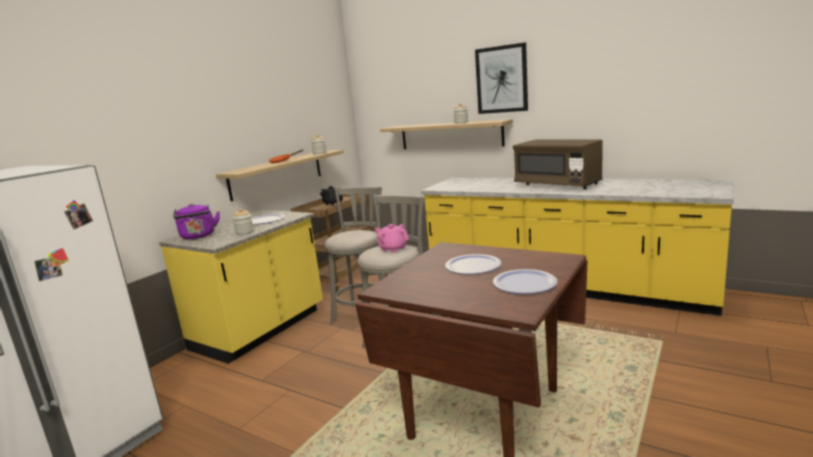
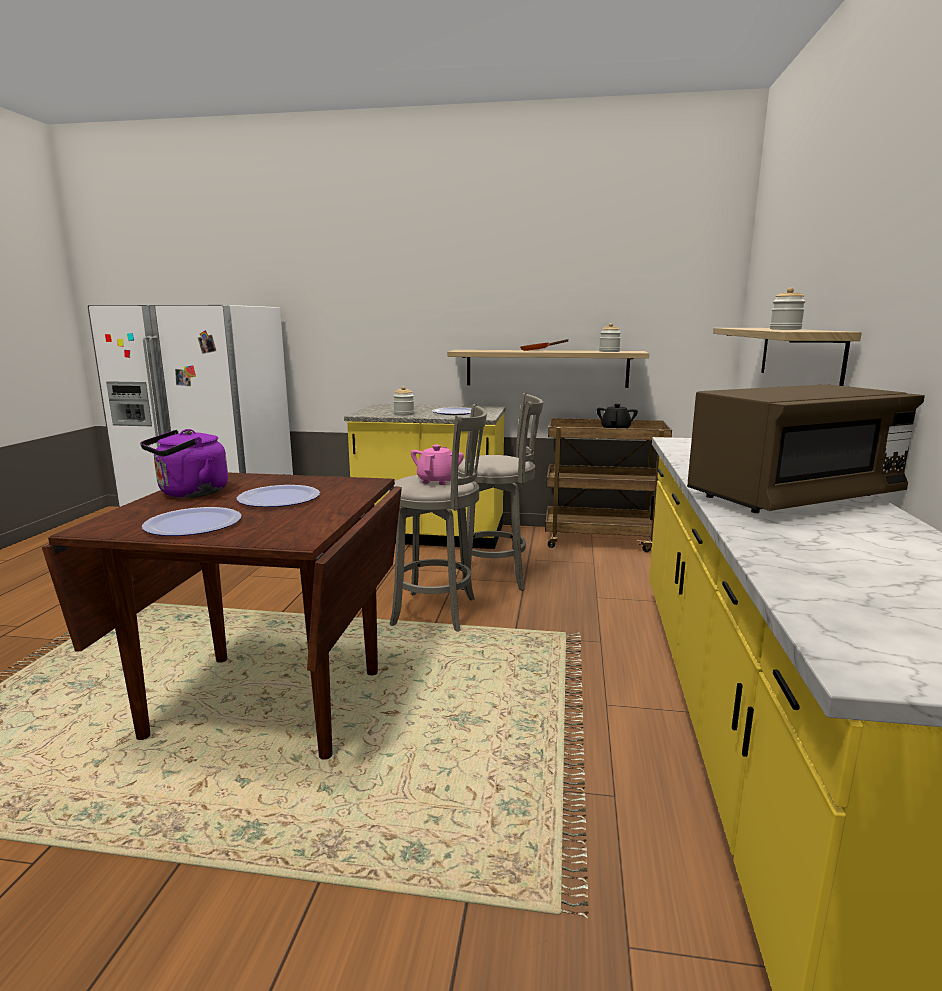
camera: 65 degrees right, 0 degrees up
purple kettle [173,204,220,239] -> purple kettle moved to [140,429,228,498]
picture [475,43,528,114] -> none
brown microwave [513,139,603,189] -> brown microwave turned 135 degrees counterclockwise [687,385,925,513]

